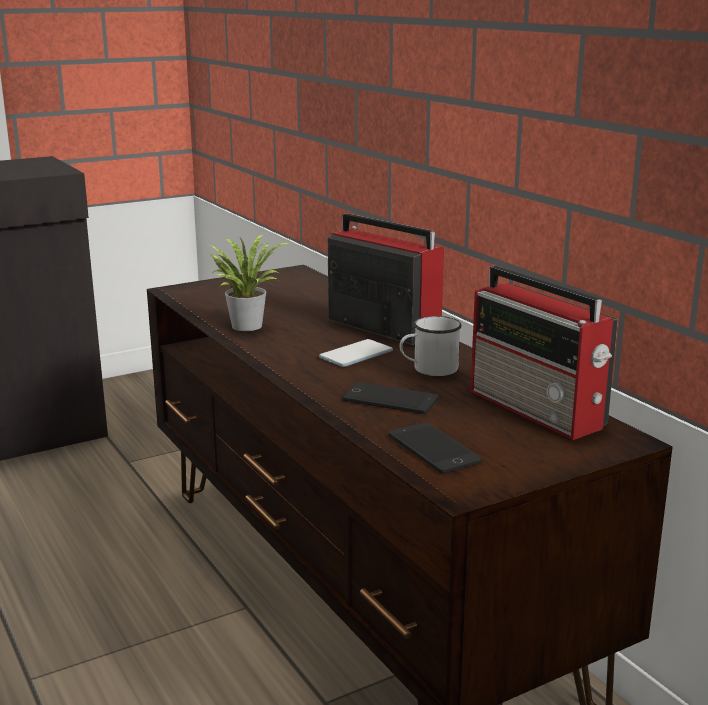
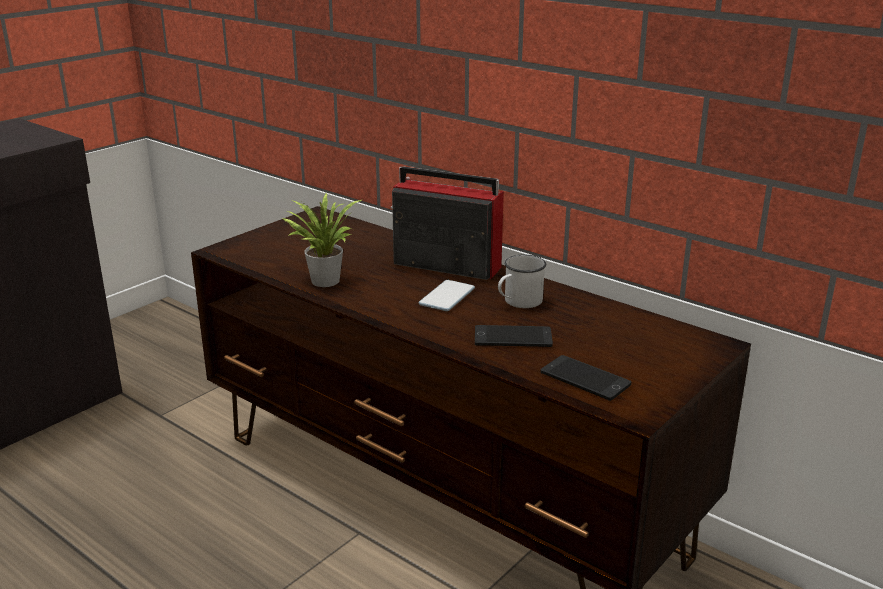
camera: 20 degrees left, 5 degrees up
radio [470,266,618,440] -> none

